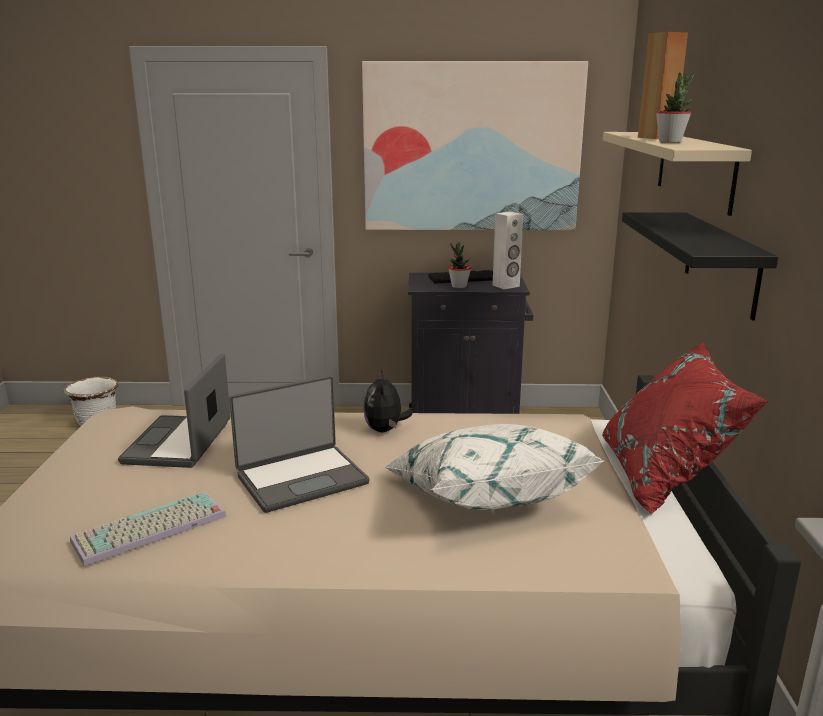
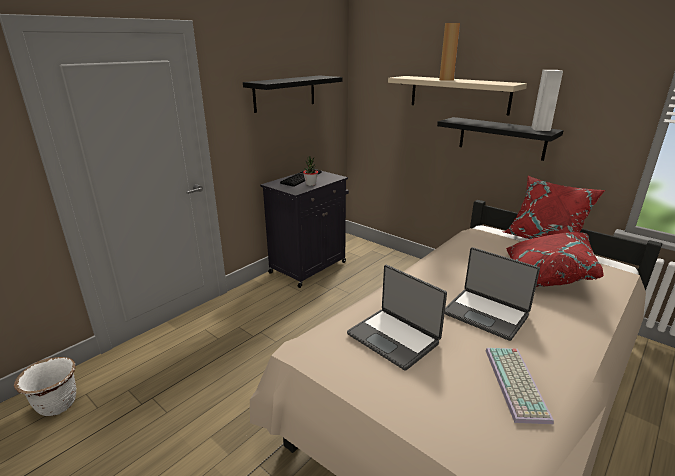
camera: 50 degrees left, 5 degrees up
laptop [229,375,369,513] -> laptop turned 120 degrees clockwise [445,247,540,341]
picture [362,61,588,230] -> black shelf [243,75,342,113]
plush toy [363,371,414,432] -> none
white pillow [384,424,605,510] -> red pillow [506,232,604,287]
white speaker [492,212,523,289] -> white speaker moved to [531,70,563,131]
potted plant [656,72,695,143] -> none

